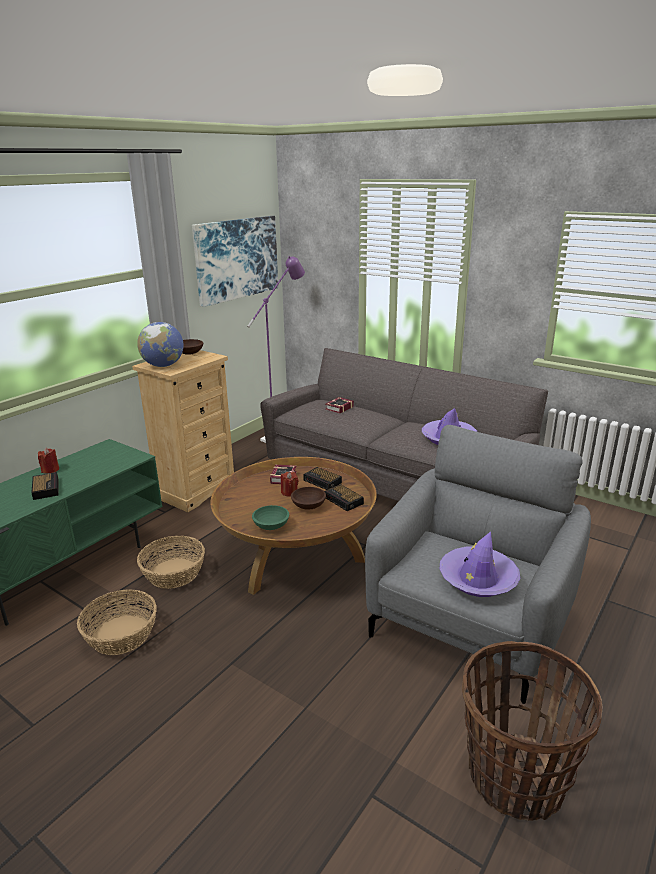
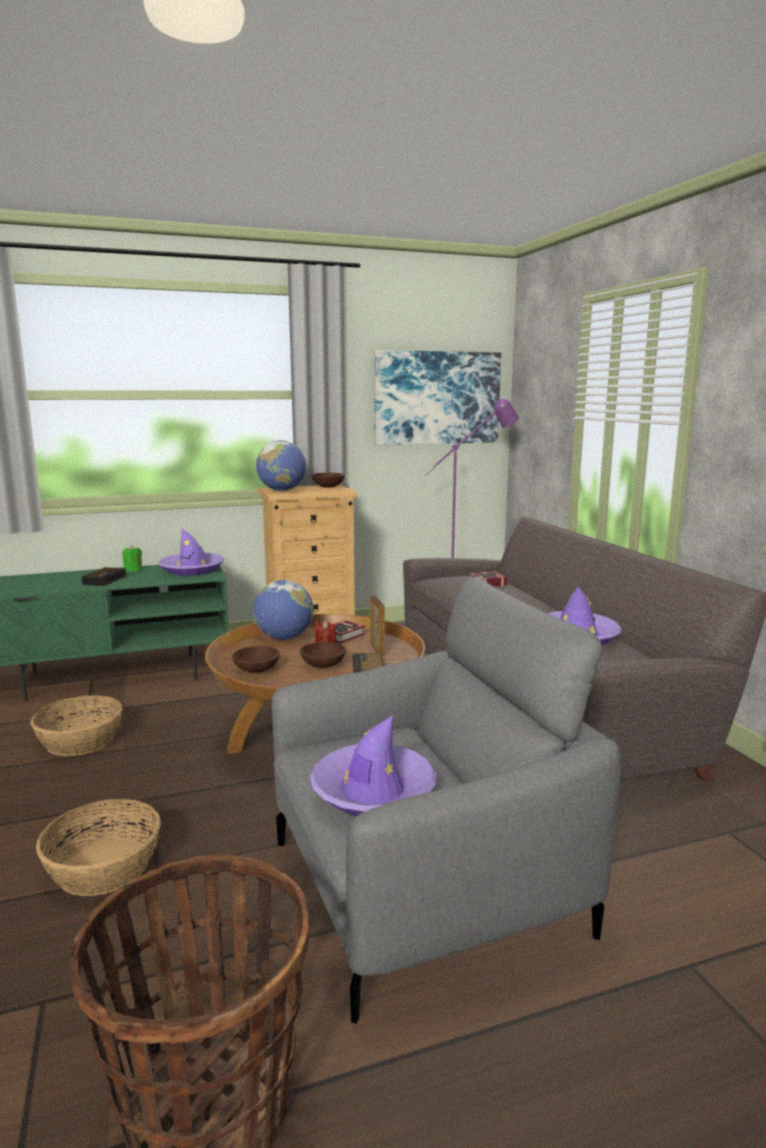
camera: 35 degrees right, 10 degrees down
red candle [38,448,59,474] -> green candle [122,545,142,572]
basket [137,536,205,589] -> basket moved to [36,799,161,896]
green bowl [252,505,289,530] -> brown bowl [232,646,280,673]
alarm clock [303,467,342,490] -> picture frame [370,595,385,657]
none -> purple hat [158,529,224,576]
none -> globe [253,580,314,640]

